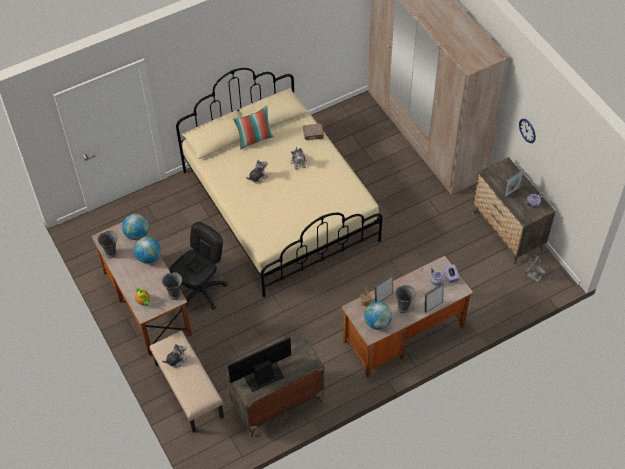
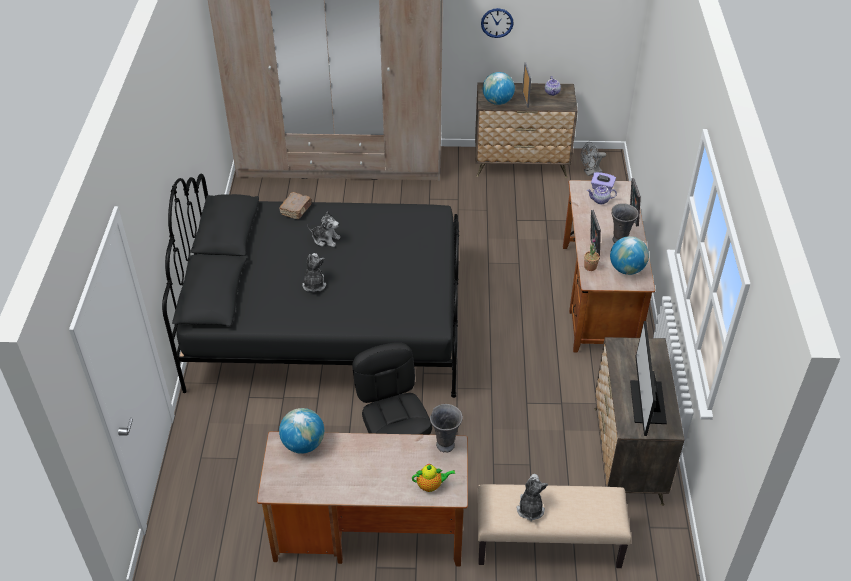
camera: 60 degrees left, 10 degrees down
grey vase [98,231,117,258] -> none
globe [134,237,161,264] -> globe moved to [483,72,515,105]
beige bed [176,68,383,297] -> black bed [162,174,459,398]
pillow [233,106,274,149] -> none

